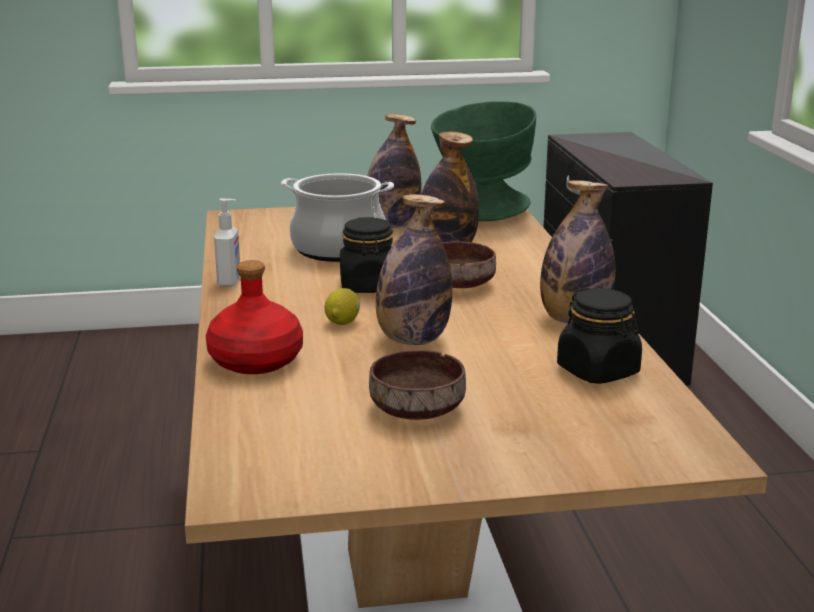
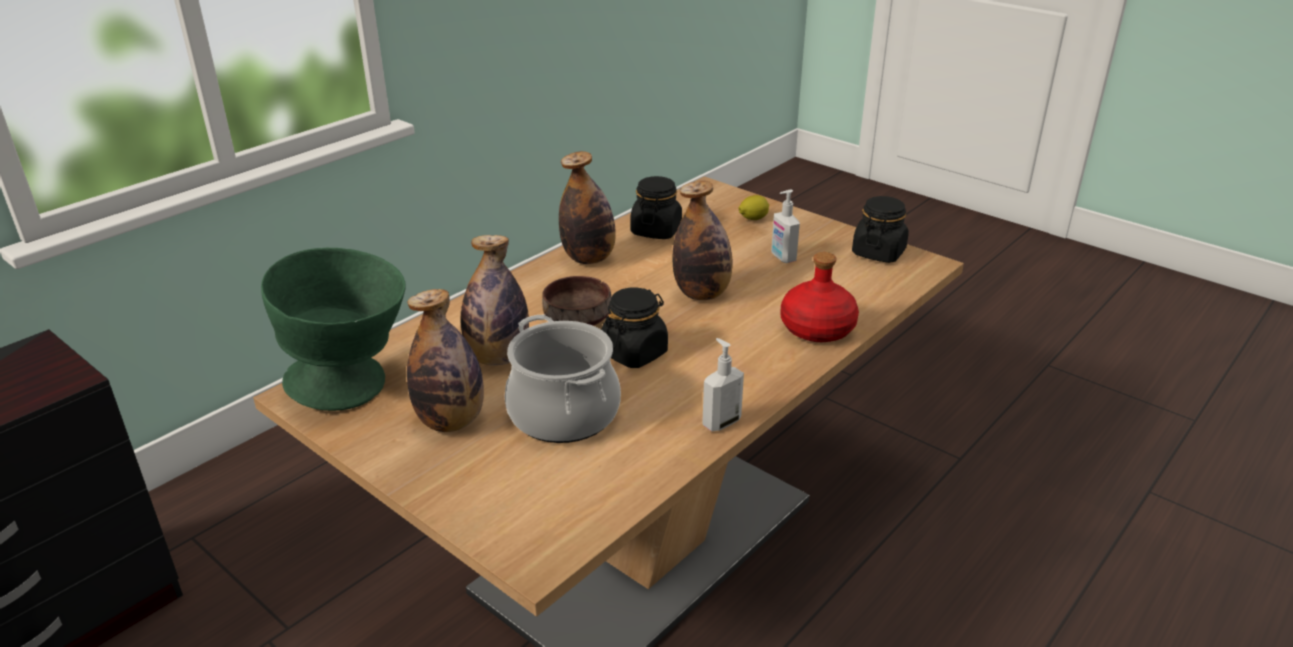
camera: 130 degrees left, 10 degrees up
lemon [325,288,360,325] -> lemon moved to [738,195,769,220]
brown bowl [369,350,466,420] -> soap dispenser [771,190,800,263]
none -> black jar [852,196,909,263]

